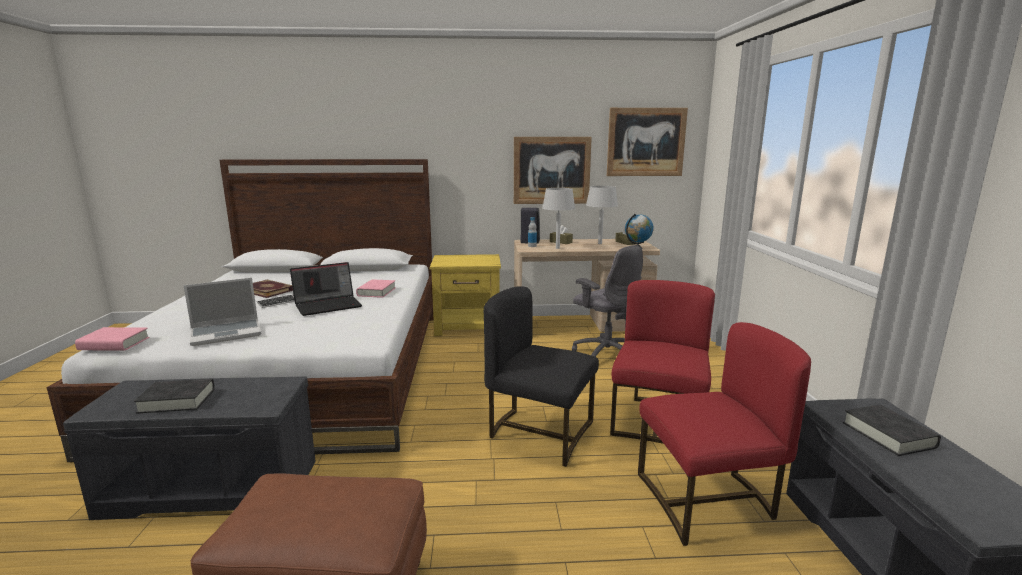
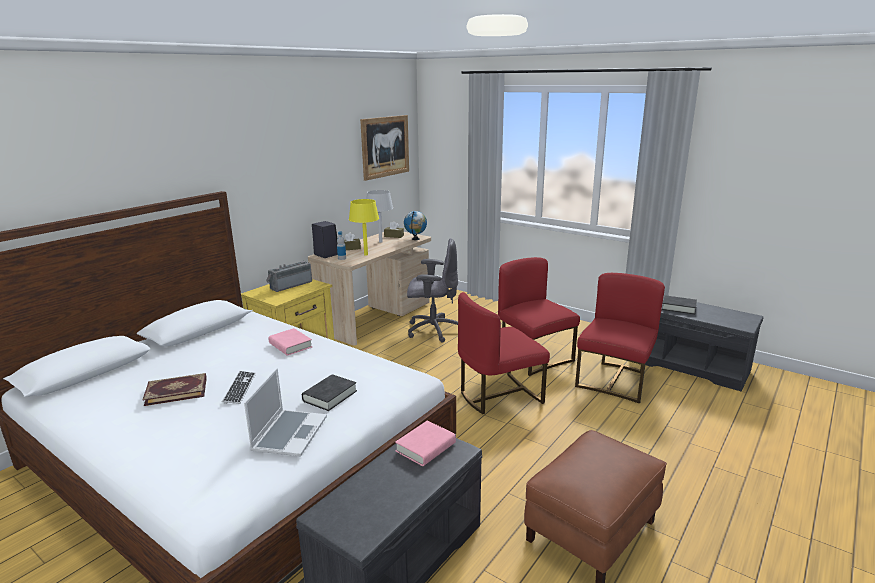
camera: 50 degrees left, 5 degrees up
pink book [75,327,149,351] -> pink book moved to [395,420,456,466]
black book [134,379,215,414] -> black book moved to [302,374,357,411]
laptop [290,262,362,316] -> none
black chair [484,286,599,467] -> red chair [458,292,550,414]
picture [514,137,592,204] -> none
grey table lamp [542,188,575,249] -> yellow table lamp [349,199,379,256]
none -> radio [266,261,312,292]

